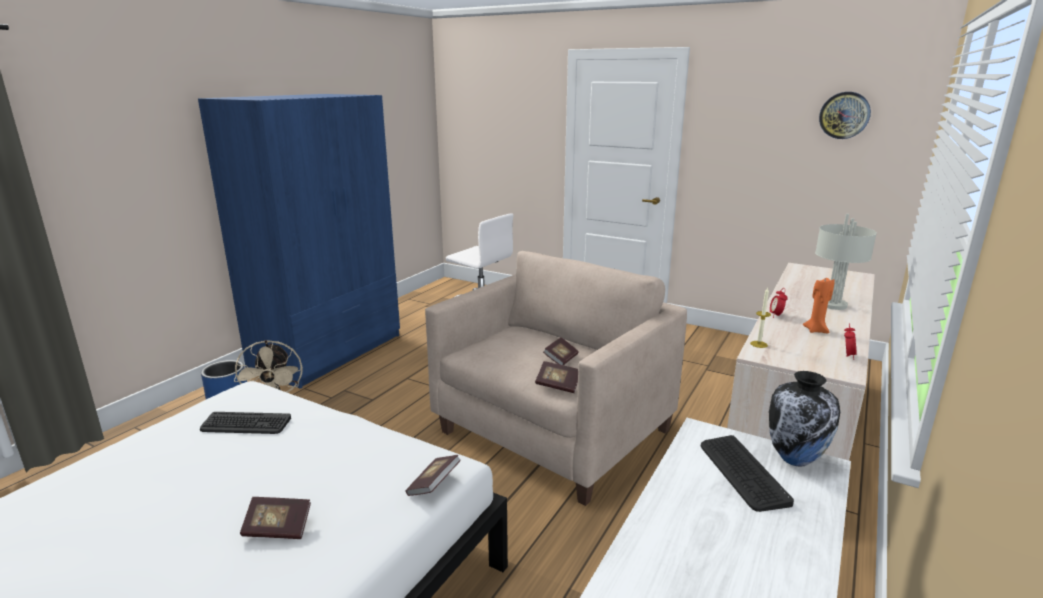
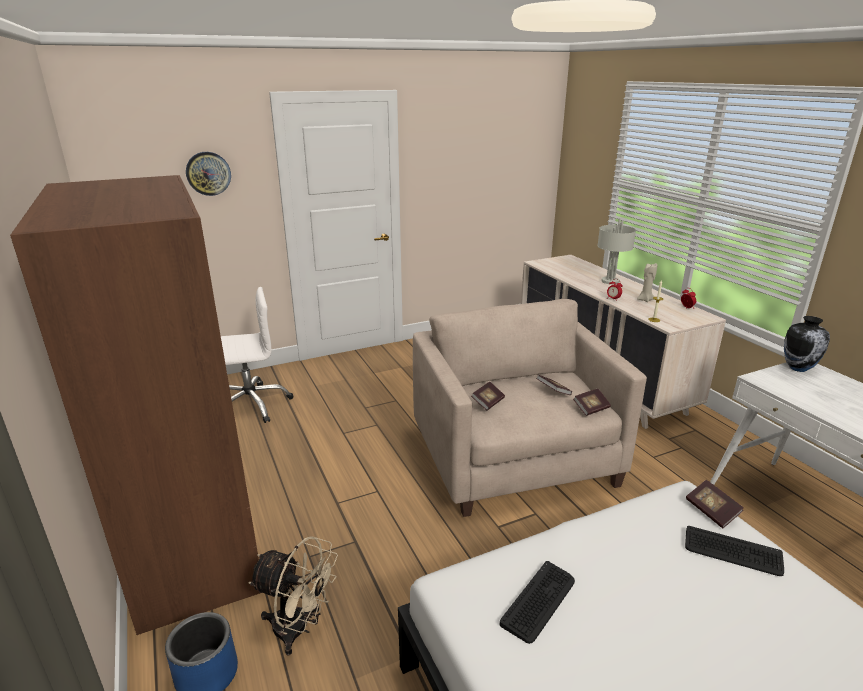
camera: 55 degrees left, 5 degrees up
blue wardrobe [198,94,400,389] -> brown wardrobe [10,175,260,635]
book [240,497,311,539] -> book moved to [471,382,505,411]
keyboard [701,435,794,512] -> keyboard moved to [685,526,784,576]
orange candle [803,277,834,333] -> beige candle [637,263,657,302]
wall clock [819,92,871,139] -> wall clock moved to [186,152,231,196]

